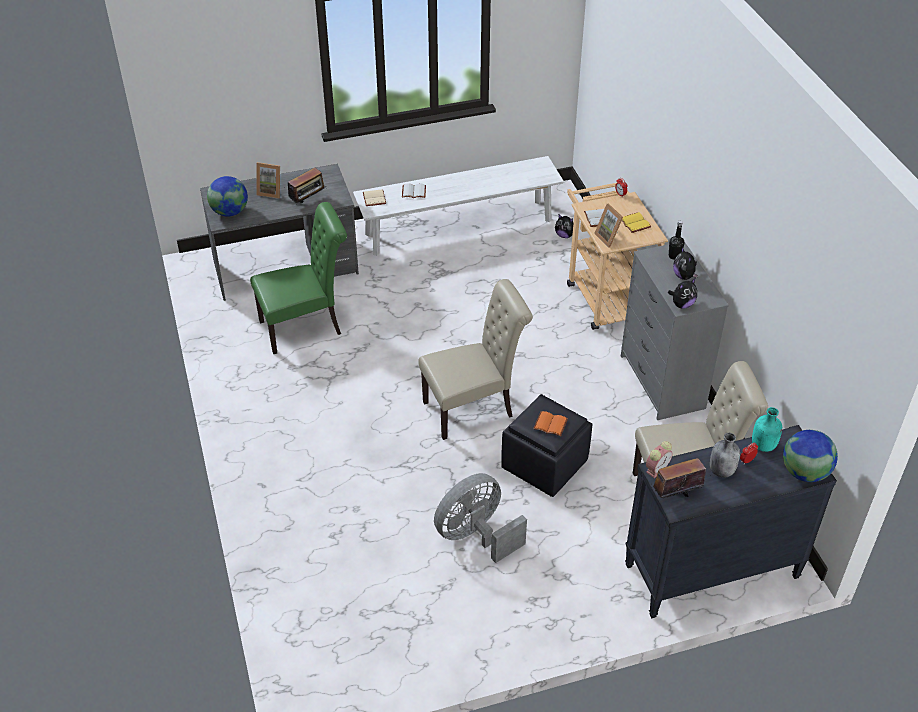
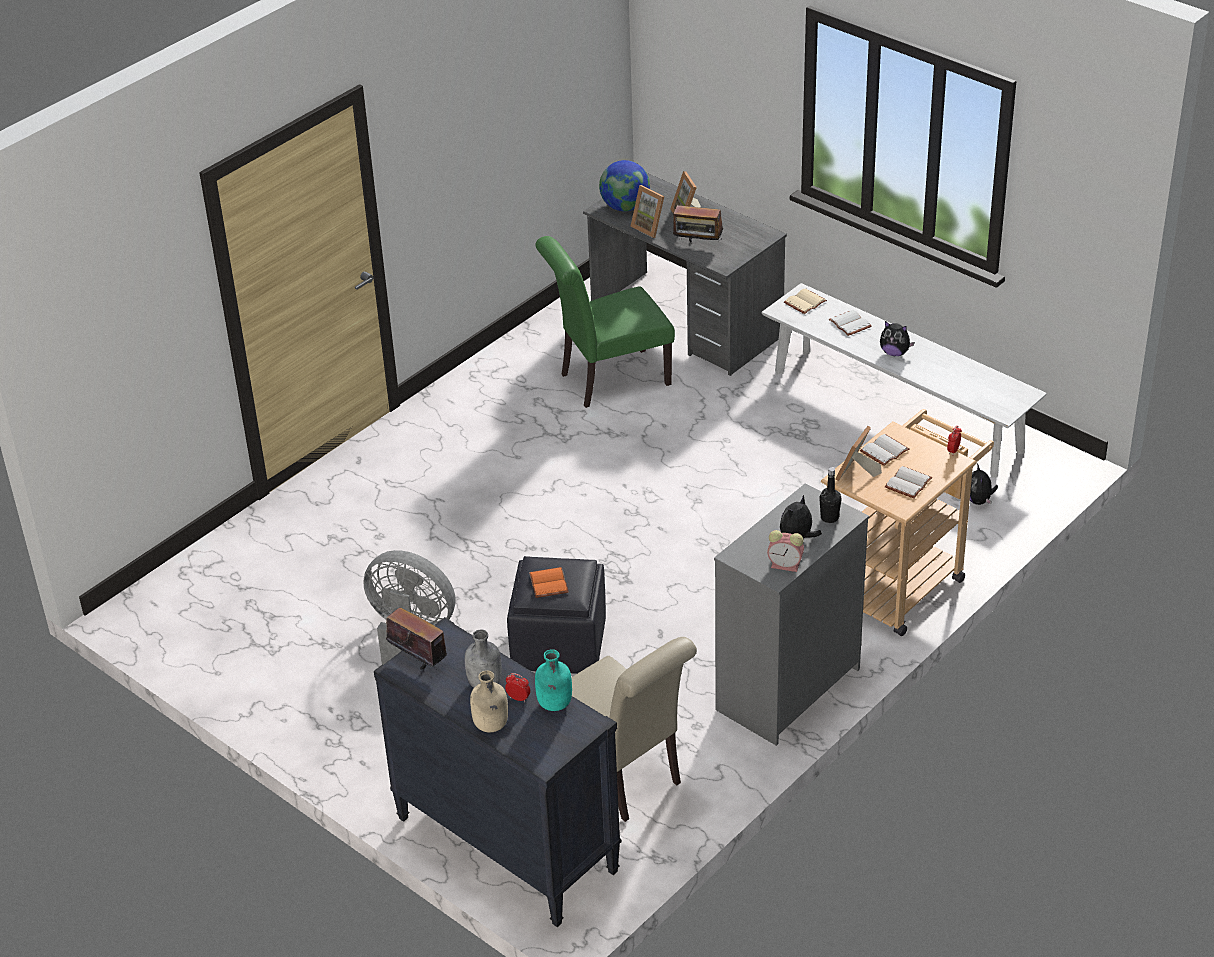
camera: 60 degrees right, 5 degrees down
green chair [250,202,347,354] -> green chair turned 120 degrees clockwise [535,236,675,408]
beige chair [418,279,533,440] -> none
yellow book [622,212,651,233] -> white book [885,466,933,498]
alarm clock [646,441,673,478] -> alarm clock moved to [767,530,804,572]
plush toy [668,278,697,309] -> plush toy moved to [880,321,915,356]
globe [783,430,838,482] -> none
none -> beige bottle [470,670,508,733]
none -> picture frame [630,185,664,238]

